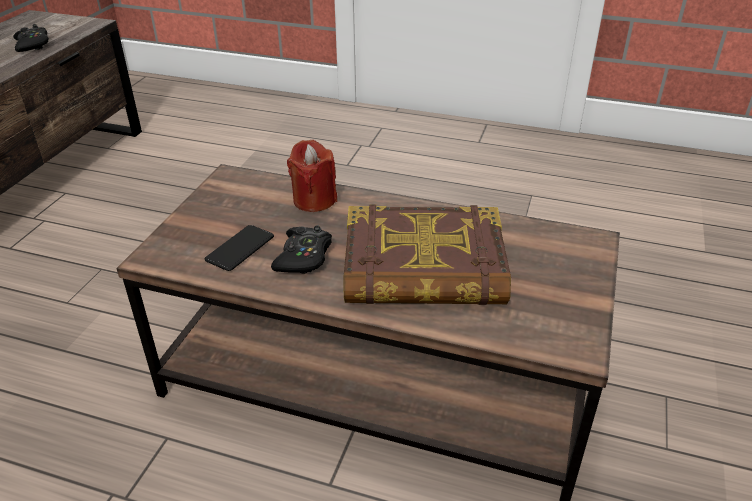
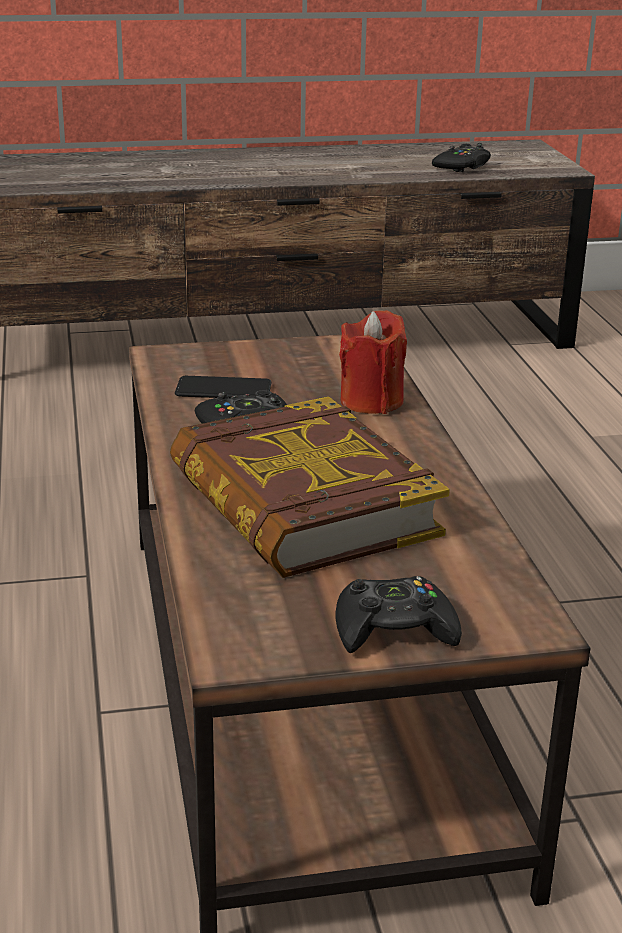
camera: 60 degrees right, 10 degrees down
none -> black game controller [336,576,462,653]

